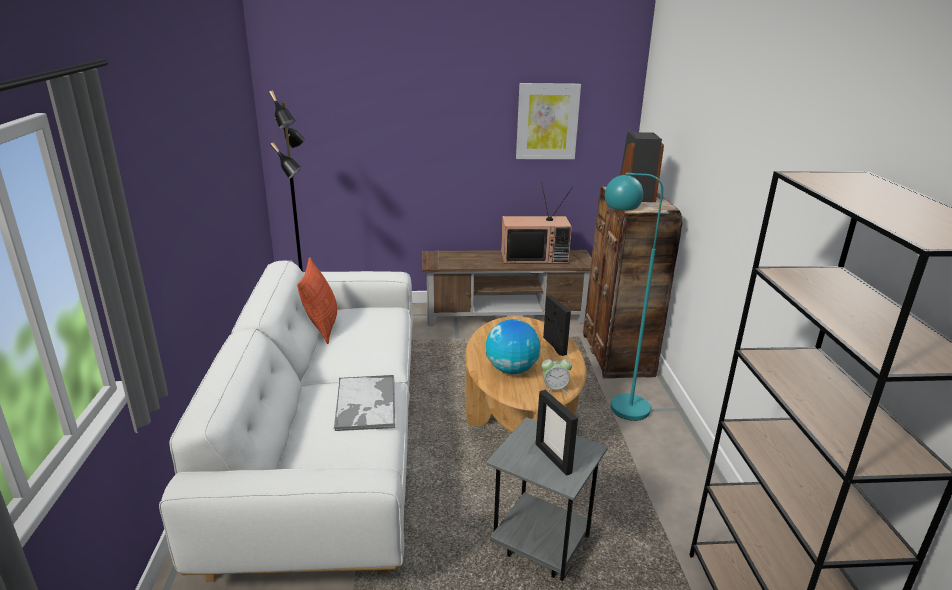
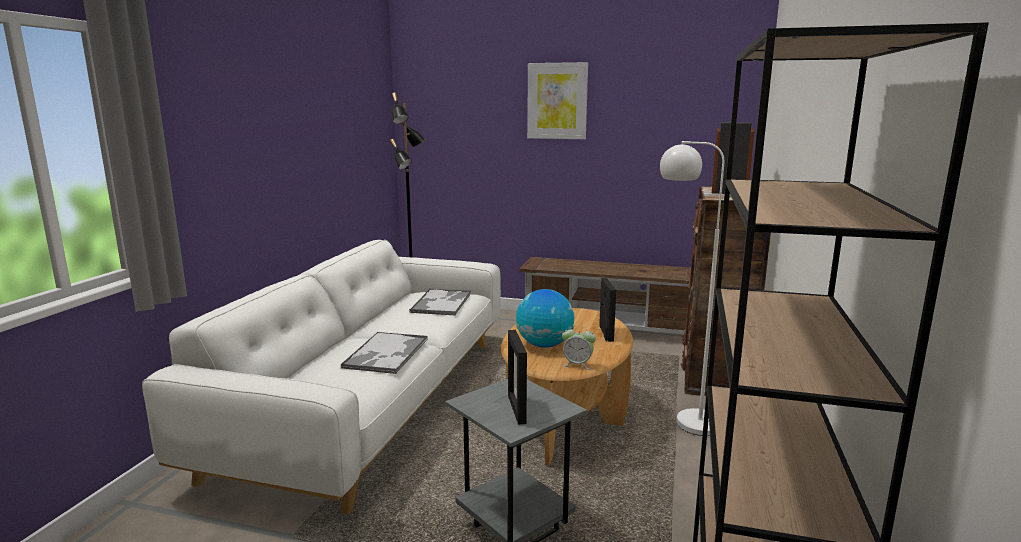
camera: 20 degrees right, 10 degrees down
orange pillow [297,257,337,344] -> none
television [501,182,573,264] -> none
picture [516,83,581,159] -> picture moved to [527,62,588,139]
turquoise floor lamp [605,173,663,421] -> white floor lamp [660,141,724,436]
none -> tray [409,289,472,316]

